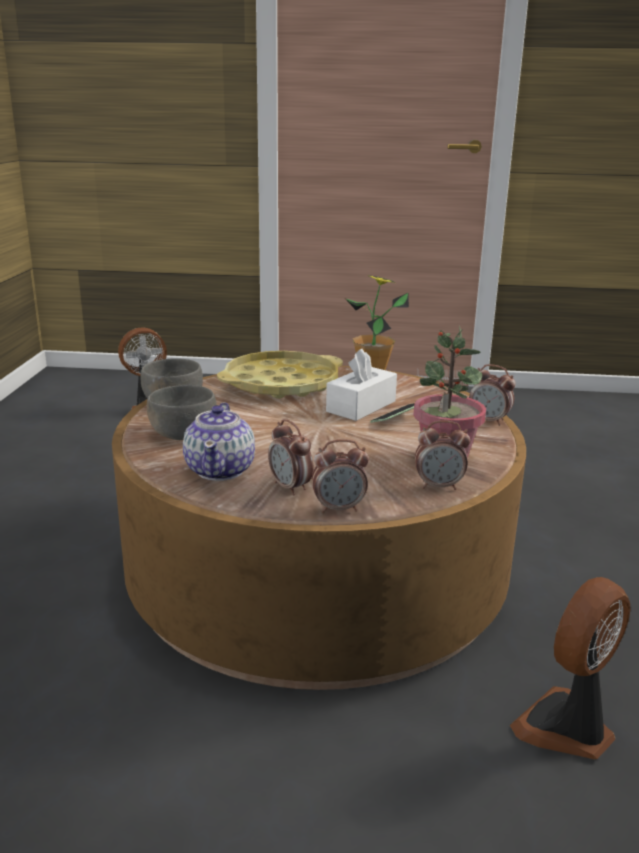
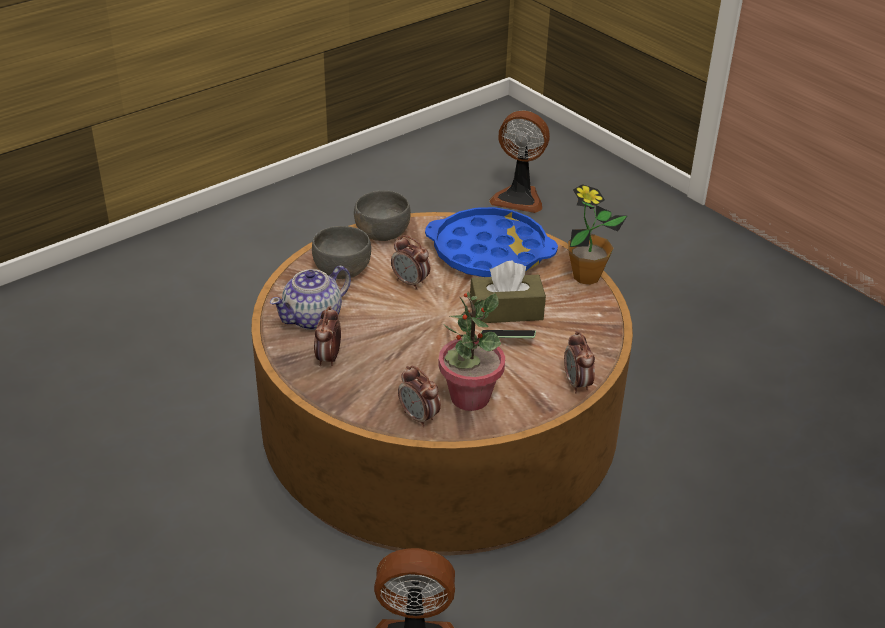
camera: 45 degrees right, 15 degrees up
yellow tray [217,351,343,399] -> blue tray [425,207,558,277]
alarm clock [312,439,369,513] -> alarm clock moved to [391,235,430,290]
white tissue box [326,349,397,421] -> brown tissue box [470,261,546,324]

